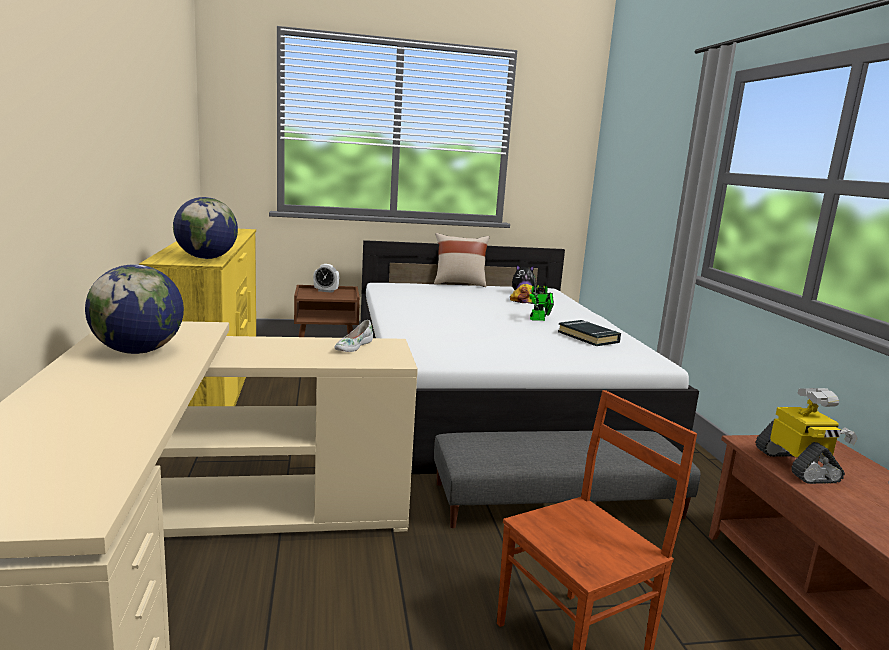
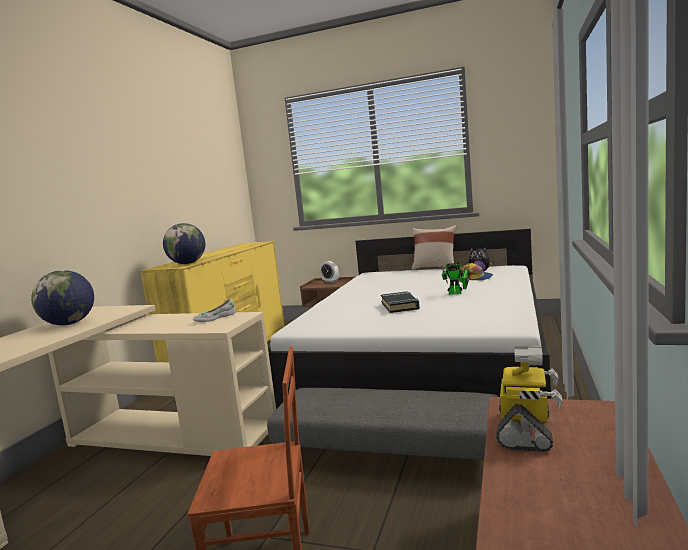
camera: 30 degrees right, 5 degrees down
black book [558,320,621,346] -> black book moved to [381,291,420,313]

